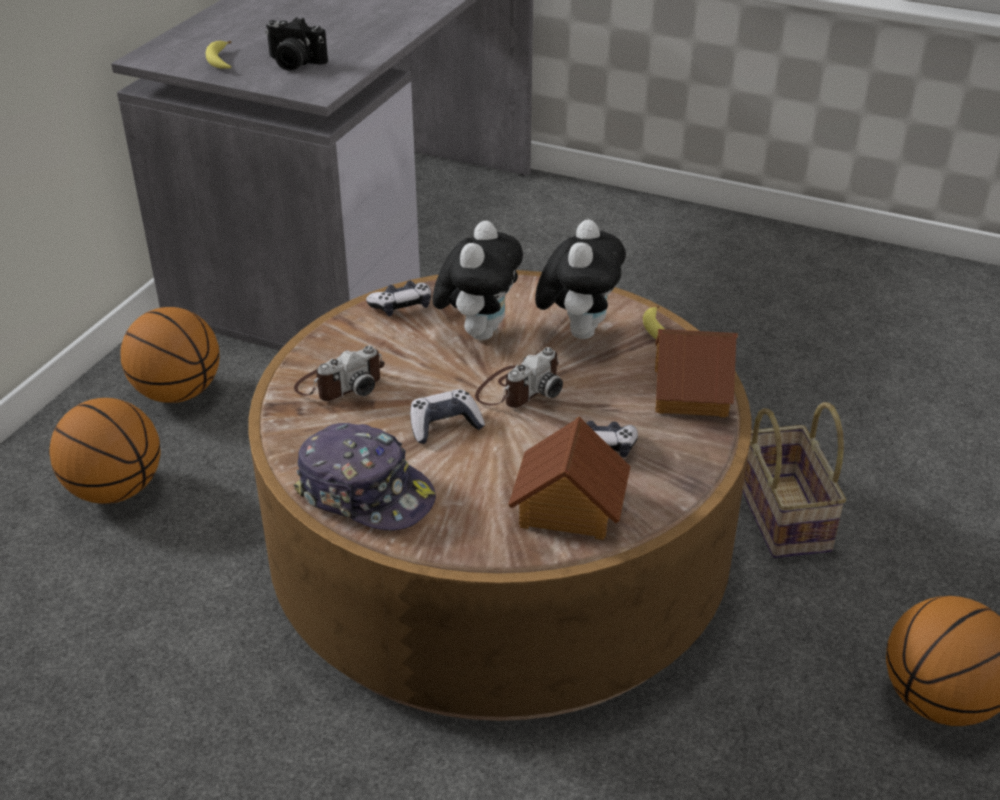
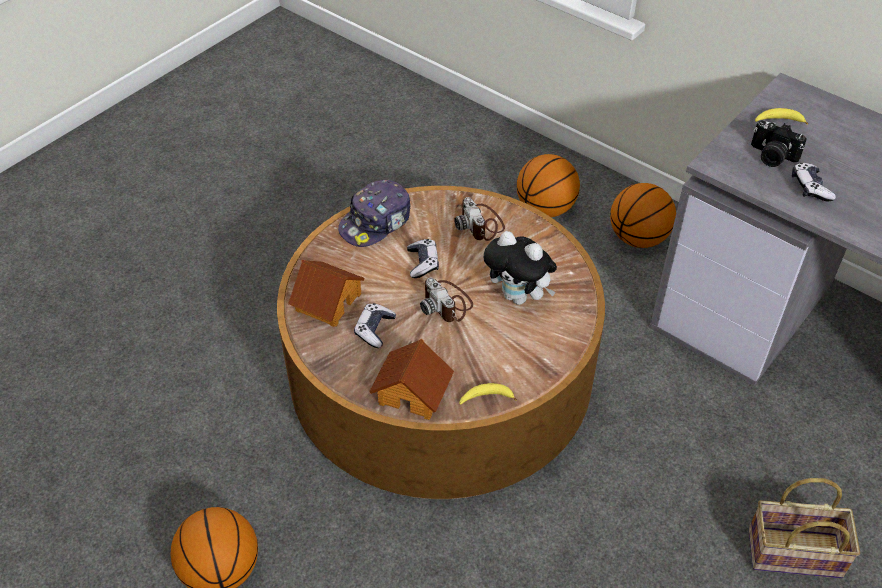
camera: 105 degrees right, 10 degrees up
camera [265,17,328,71] -> camera turned 90 degrees counterclockwise [751,120,807,167]
game controller [366,281,431,316] -> game controller moved to [792,163,836,202]
plush toy [535,220,626,339] -> none
basket [742,402,846,558] -> basket moved to [749,478,860,578]

